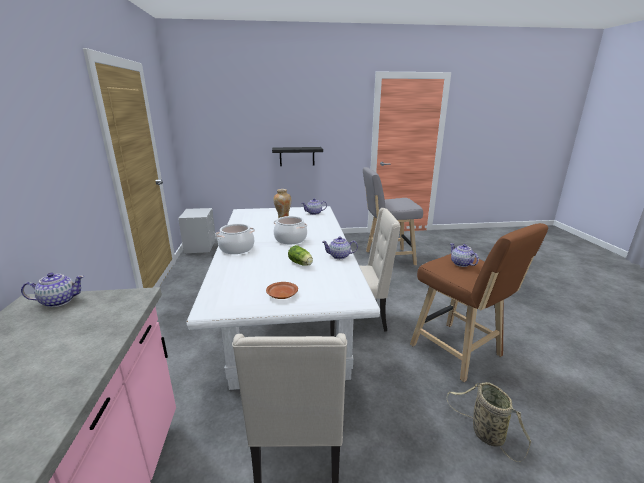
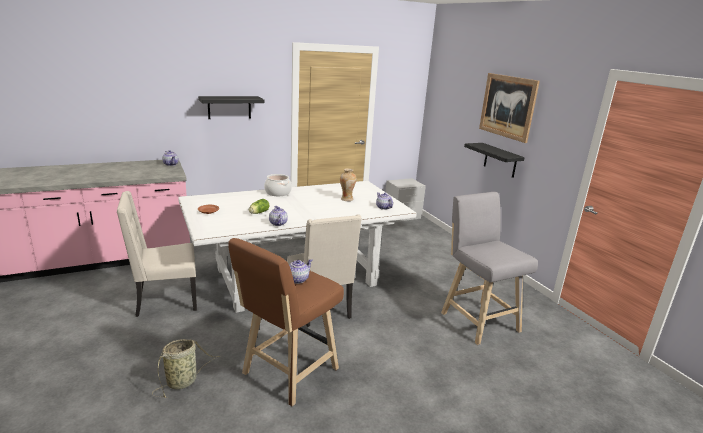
camera: 70 degrees right, 0 degrees up
cooking pot [274,216,307,244] -> none
none -> black shelf [198,96,264,119]
none -> picture [479,73,540,143]

